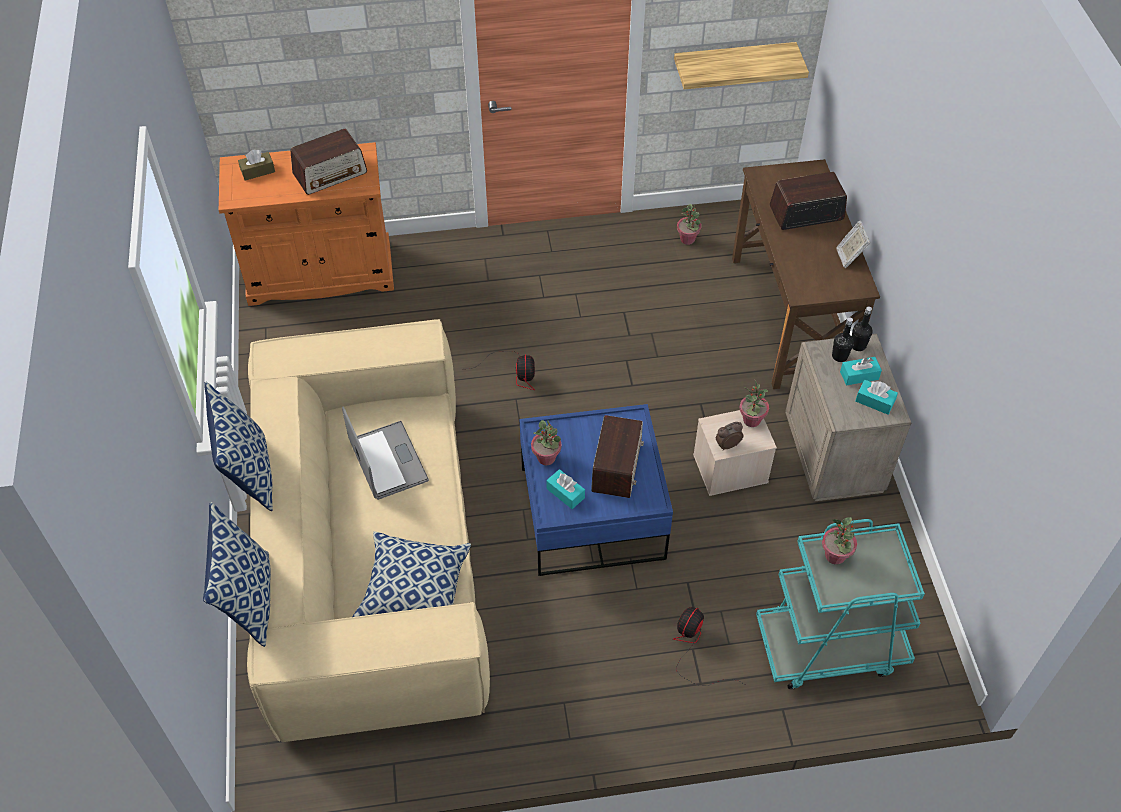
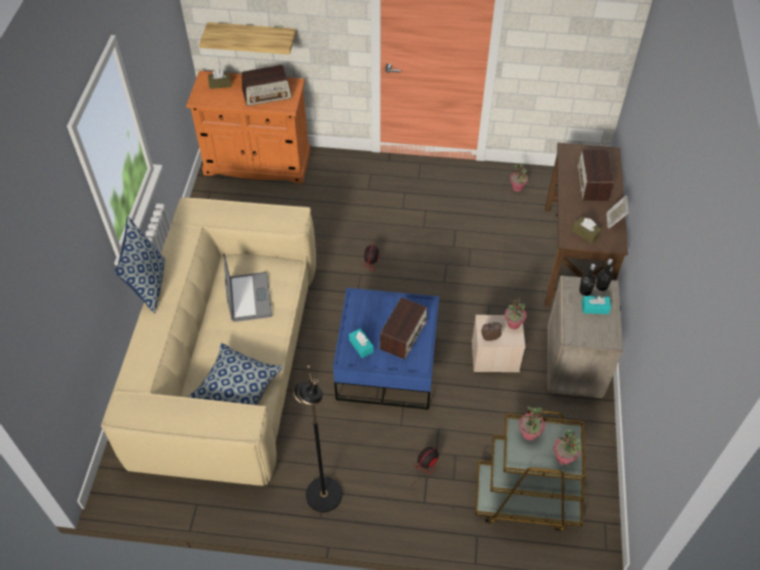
camera: 15 degrees right, 0 degrees up
pillow [203,502,271,647] -> none
potted plant [531,420,561,465] -> potted plant moved to [554,430,581,465]
shelf [674,42,809,89] -> shelf moved to [199,22,296,55]
turquoise cart [756,519,925,689] -> brown cart [475,410,585,531]
radio [770,172,847,230] -> radio turned 90 degrees counterclockwise [577,150,614,201]
turquoise tissue box [855,380,898,415] -> none
none -> black floor lamp [293,365,342,512]
none -> brown tissue box [572,217,602,243]

